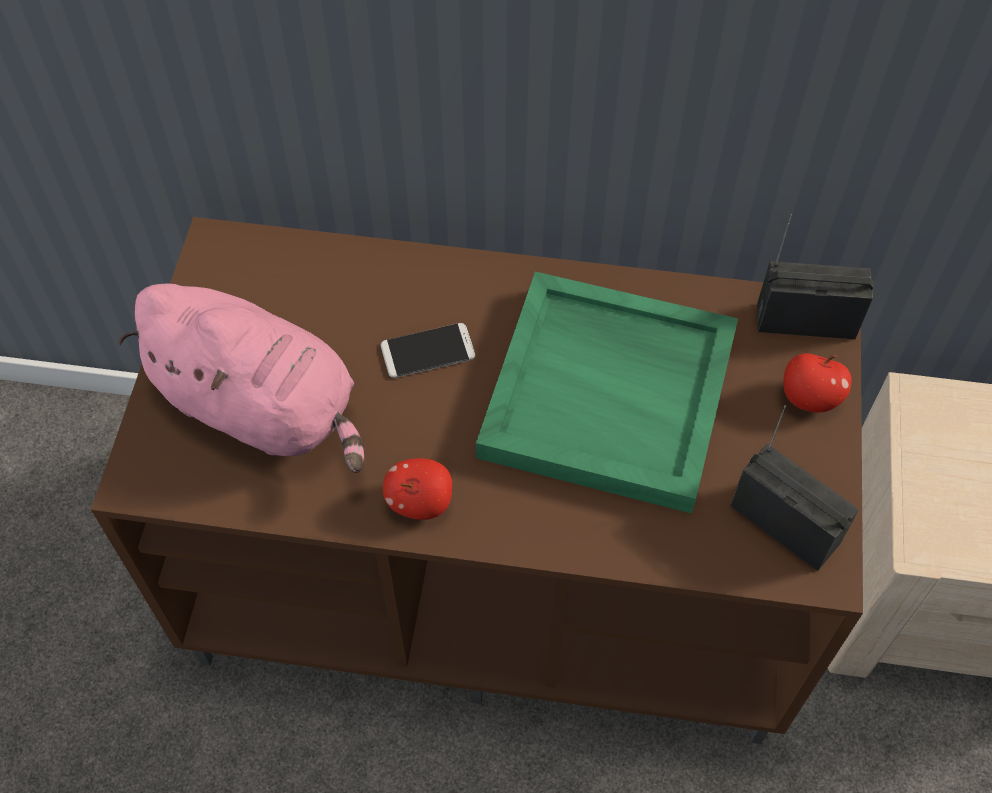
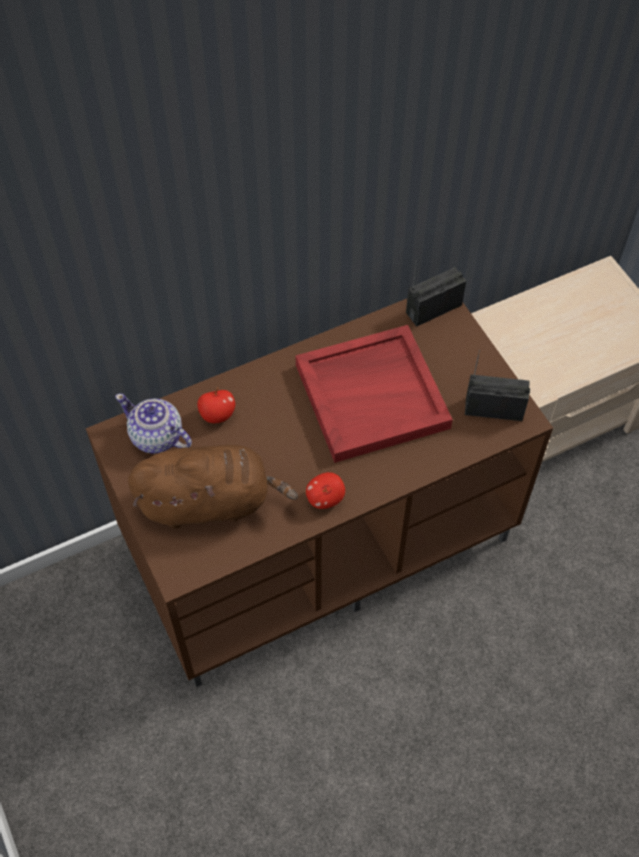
camera: 35 degrees left, 0 degrees up
pink plush toy [118,284,364,473] -> brown plush toy [128,445,298,529]
phone [381,323,475,378] -> none
green tray [476,271,738,514] -> red tray [296,325,453,463]
apple [783,353,851,413] -> apple moved to [197,388,235,423]
none -> teapot [115,393,192,454]

